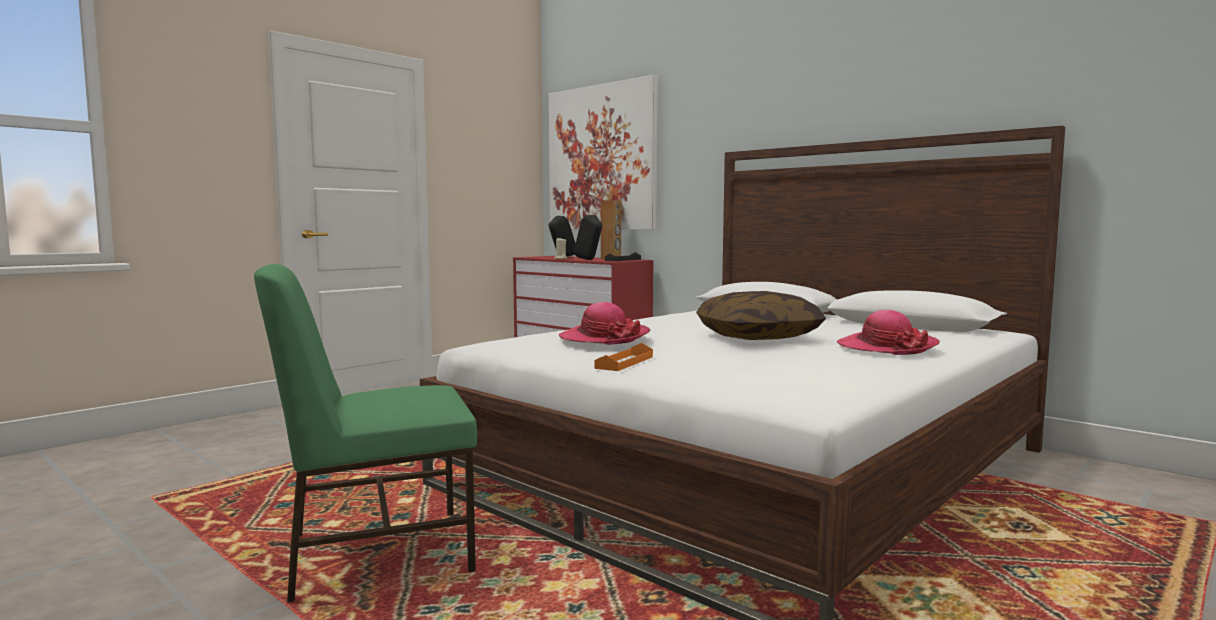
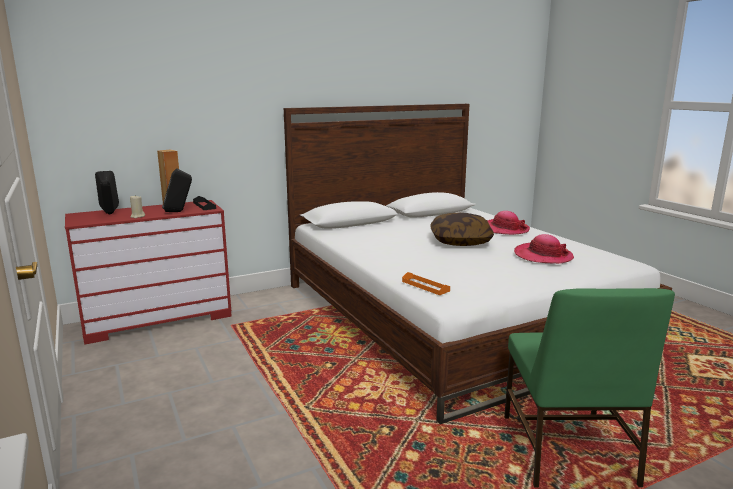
camera: 70 degrees left, 10 degrees up
picture [549,75,658,230] -> none
hat [559,302,651,345] -> hat moved to [514,234,574,264]
orange tray [594,343,653,371] -> orange tray moved to [402,272,450,295]

